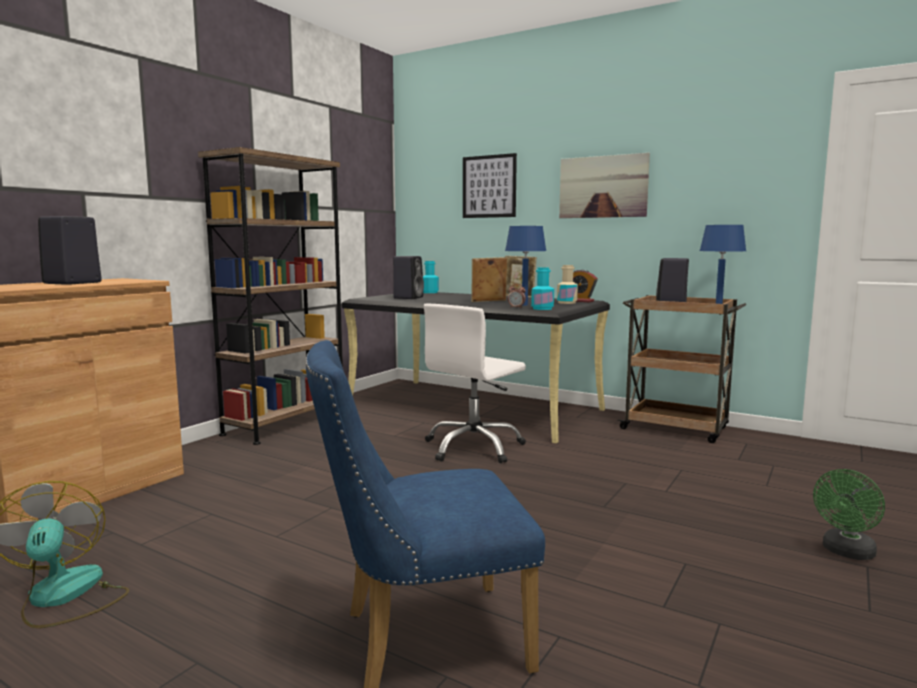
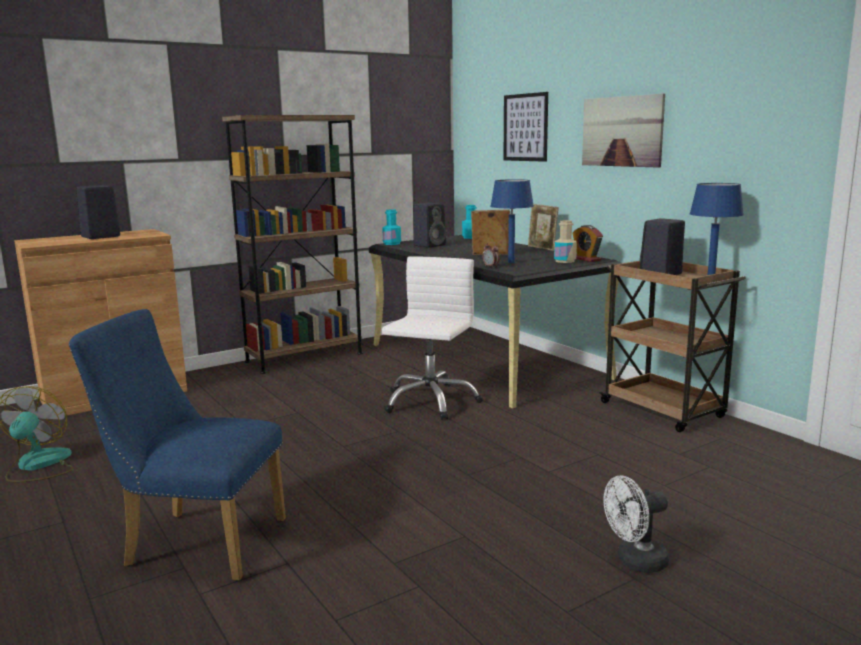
camera: 25 degrees right, 5 degrees up
white office chair [424,304,526,463] -> white office chair turned 135 degrees clockwise [382,256,483,420]
turquoise bottle [531,267,554,310] -> turquoise bottle moved to [382,209,401,245]
green fan [813,469,885,560] -> white fan [603,475,669,573]

